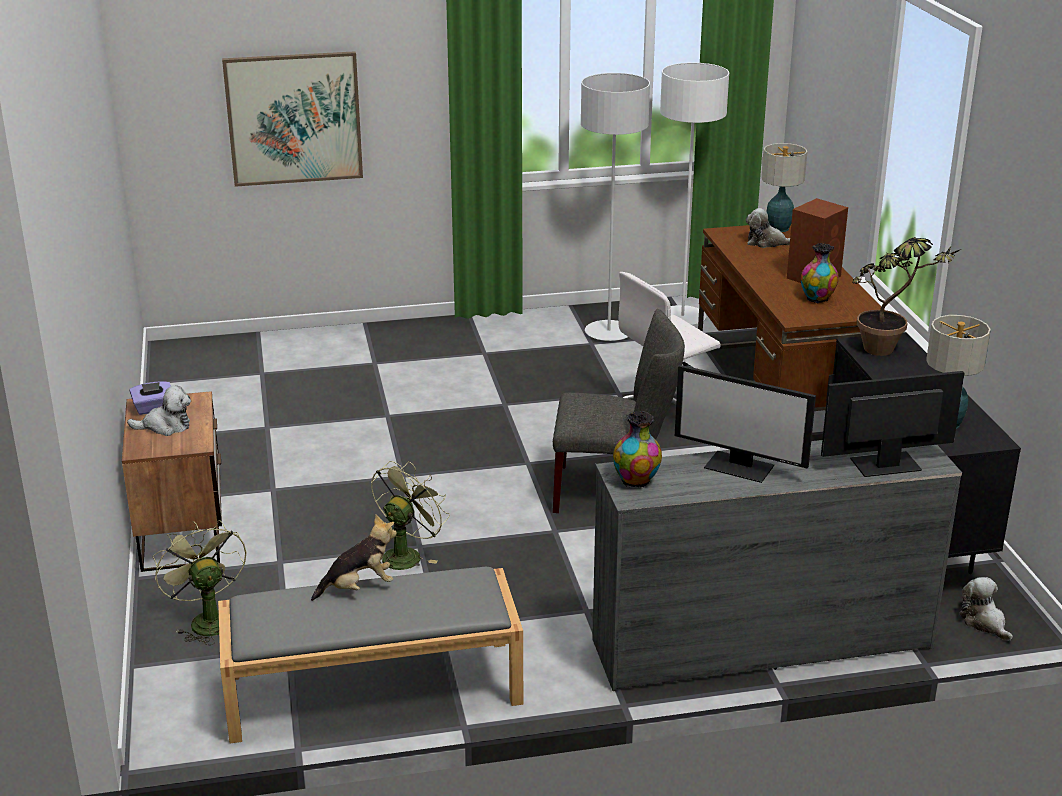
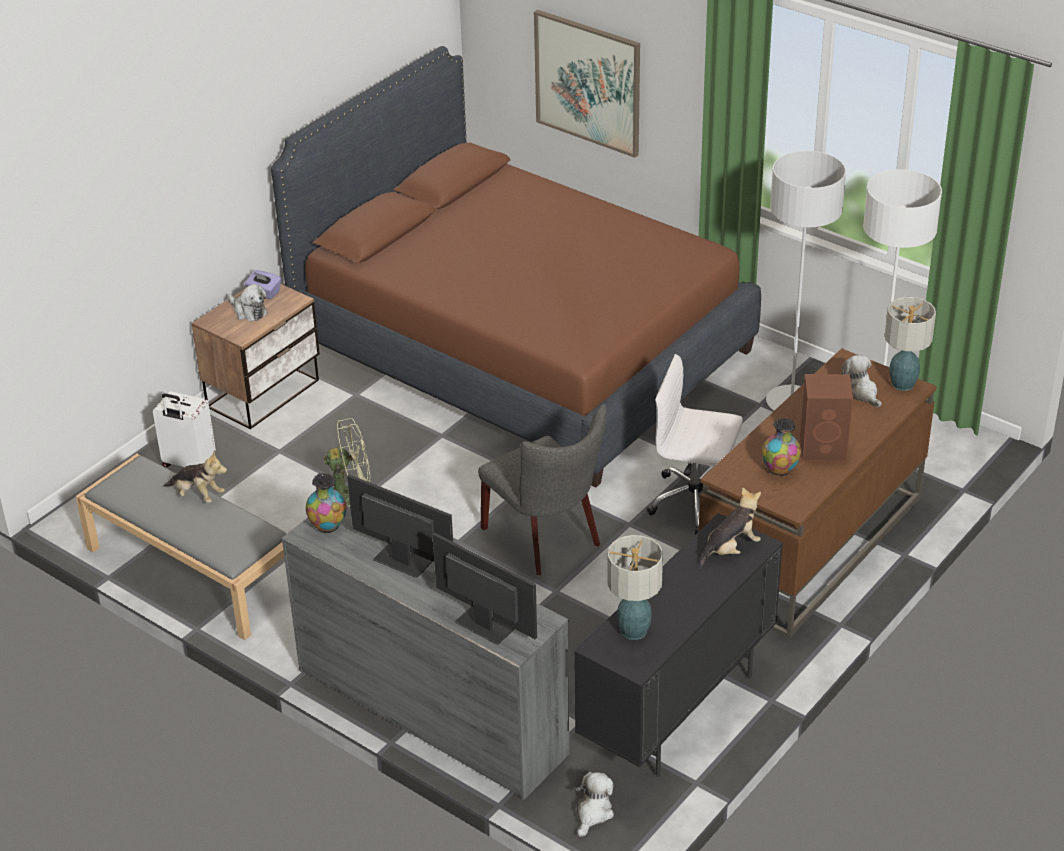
camera: 50 degrees right, 10 degrees up
green fan [152,520,246,645] -> white suitcase [153,391,216,467]
monitor [675,365,816,483] -> monitor turned 135 degrees clockwise [347,475,453,578]
potted plant [852,237,961,356] -> plush toy [699,487,761,569]
none -> brown bed [271,46,761,487]

